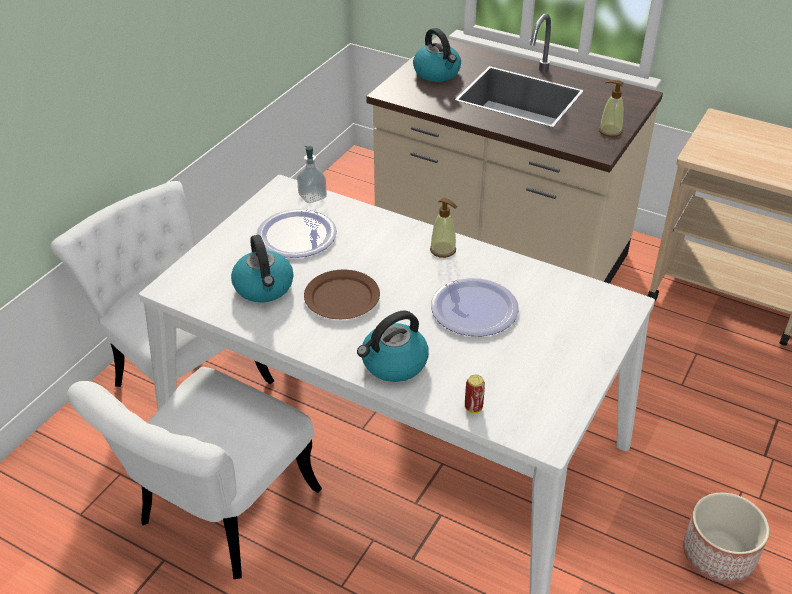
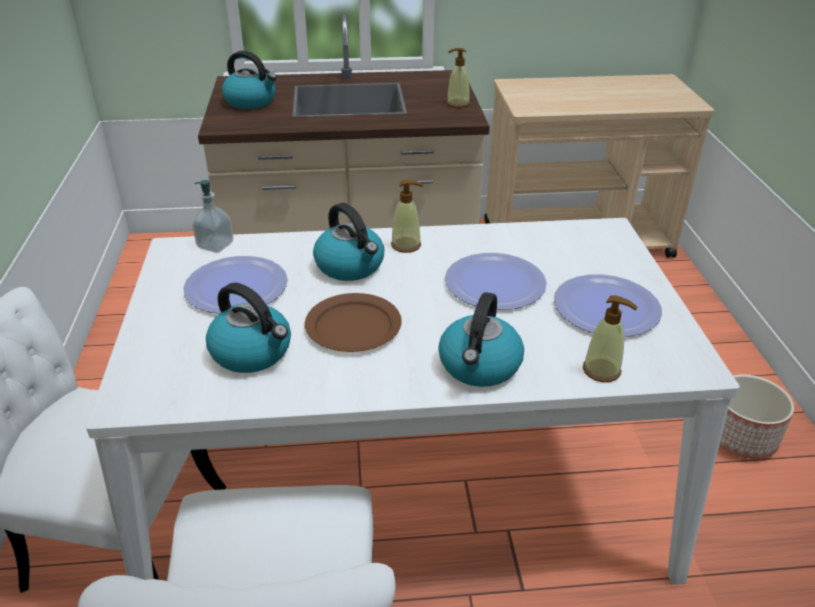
camera: 35 degrees left, 5 degrees down
can [465,375,485,413] -> soap dispenser [583,295,638,382]
none -> kettle [313,203,384,281]
none -> plate [554,274,662,337]

